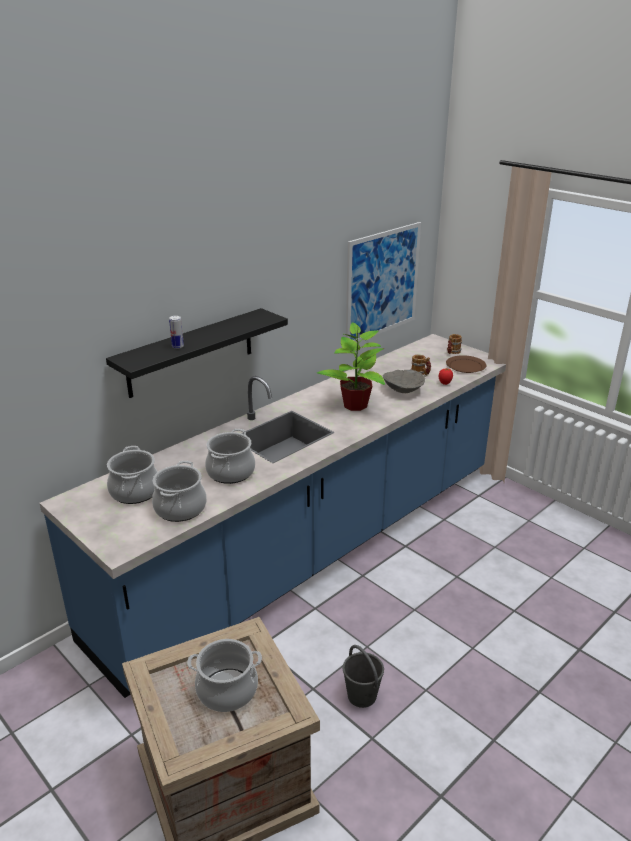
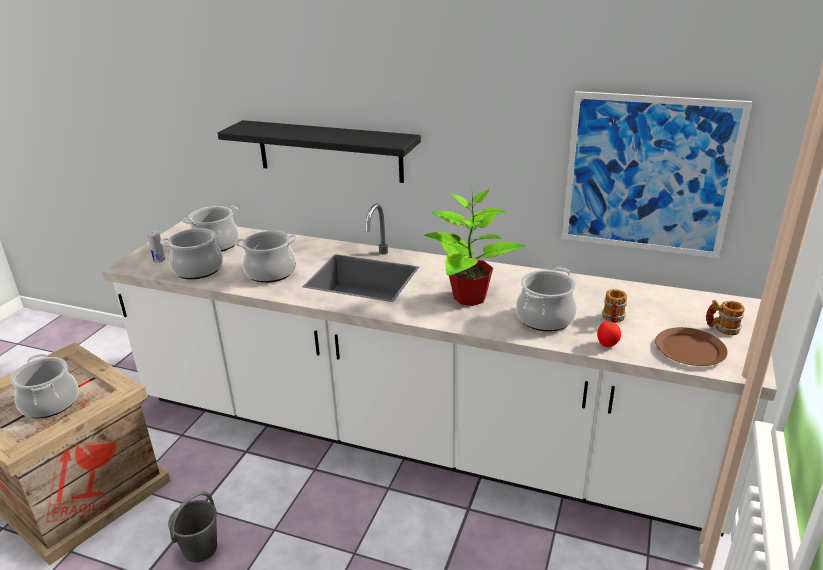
camera: 65 degrees right, 0 degrees up
blue counter [40,334,506,698] -> white counter [102,203,777,537]
can [169,316,184,349] -> can moved to [147,231,165,263]
grey bowl [383,370,425,393] -> cooking pot [516,267,577,331]

